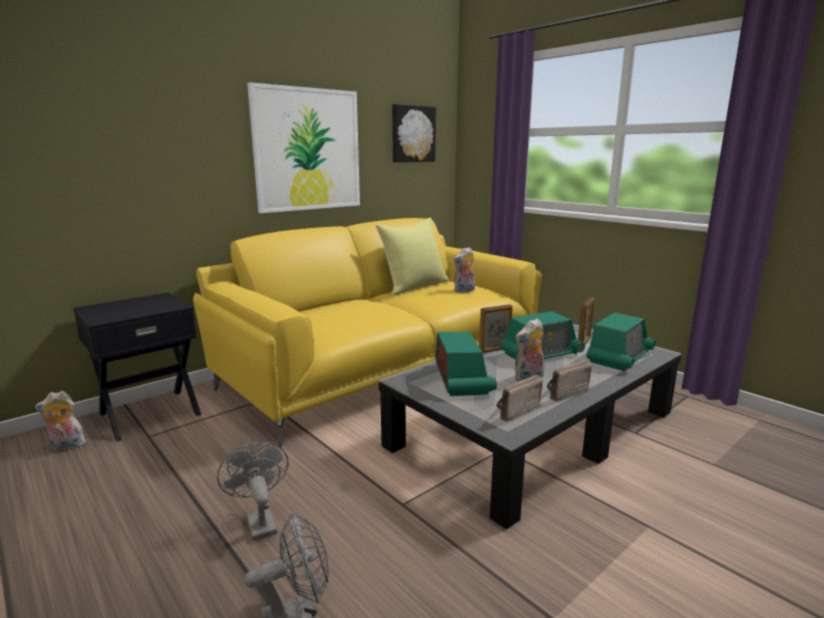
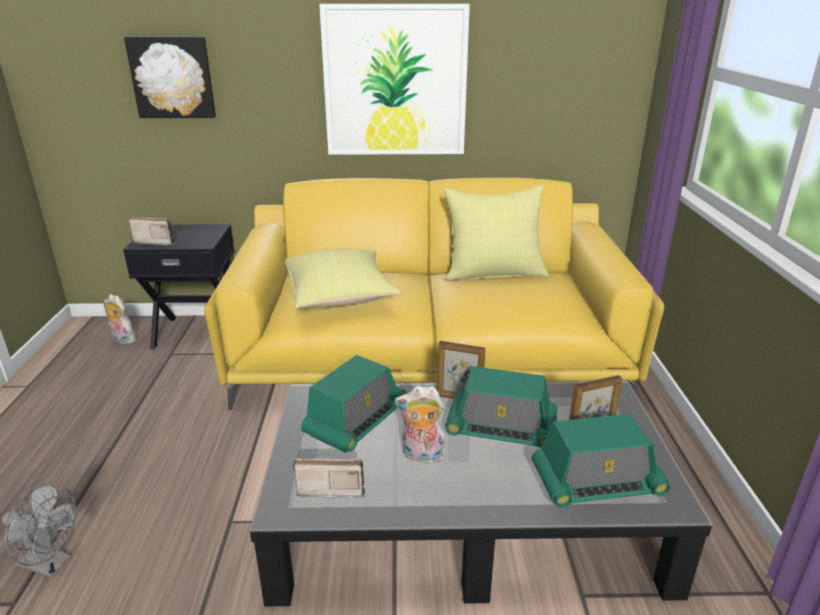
camera: 40 degrees right, 10 degrees up
grey fan [217,441,289,541] -> none
picture [392,104,436,162] -> picture moved to [124,36,216,118]
plush toy [453,247,475,293] -> none
radio [547,360,592,401] -> radio moved to [129,217,175,245]
none -> yellow pillow [285,248,401,308]

